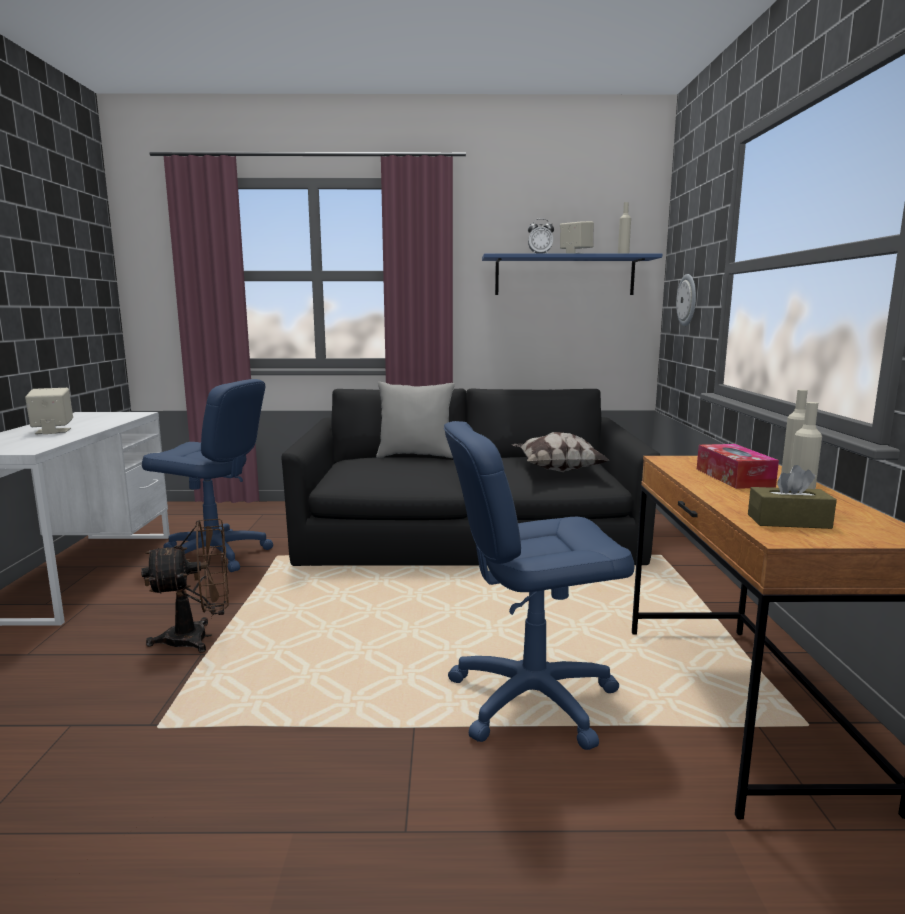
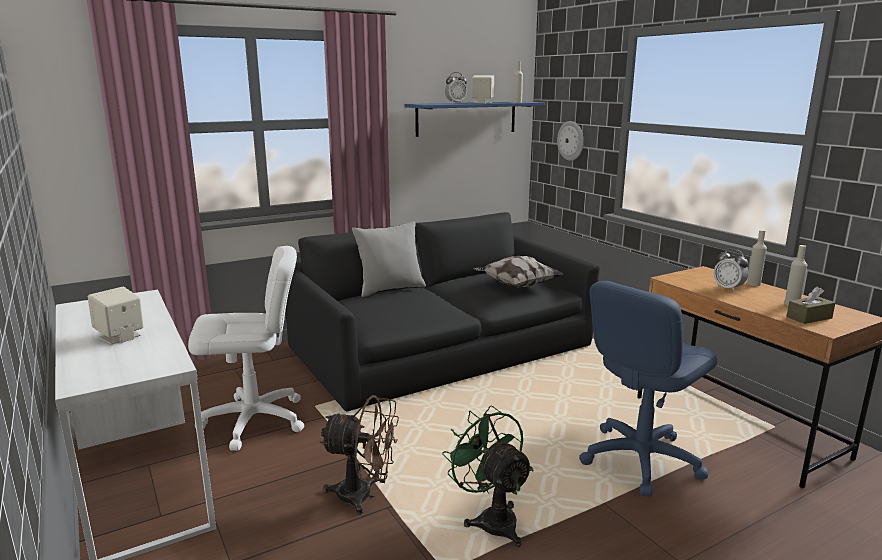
camera: 30 degrees left, 5 degrees up
brown fan [141,519,229,653] -> brown fan turned 60 degrees clockwise [320,395,399,515]
blue office chair [142,379,273,572] -> white office chair [188,246,304,451]
tissue box [697,444,779,489] -> alarm clock [714,248,749,292]
none -> green fan [442,405,534,547]

